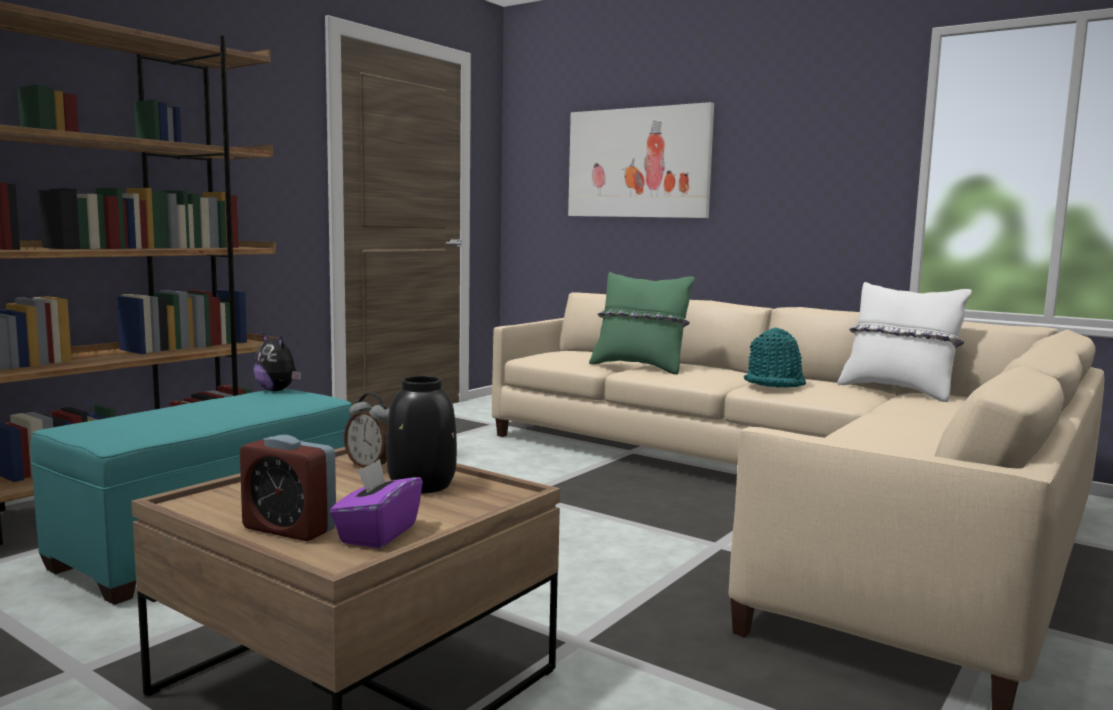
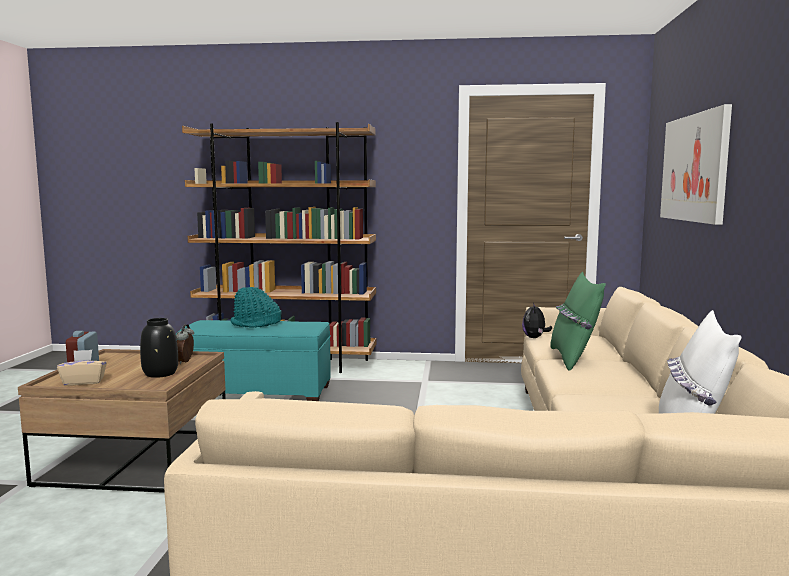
camera: 60 degrees right, 0 degrees up
plush toy [253,333,301,391] -> plush toy moved to [522,302,552,338]
purple tissue box [330,459,423,548] -> beige tissue box [57,350,107,386]
turquoise hat [744,328,806,388] -> turquoise hat moved to [231,287,281,328]

